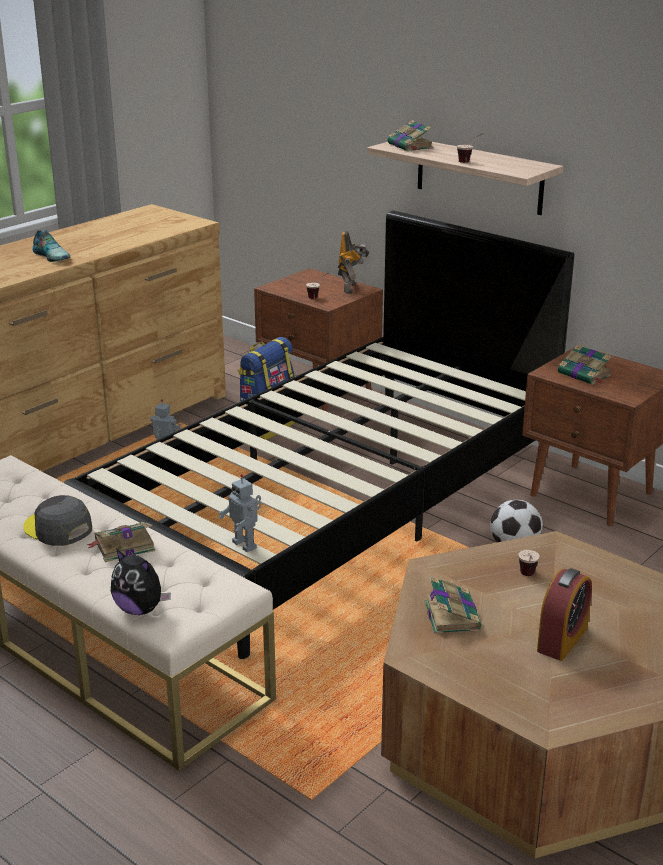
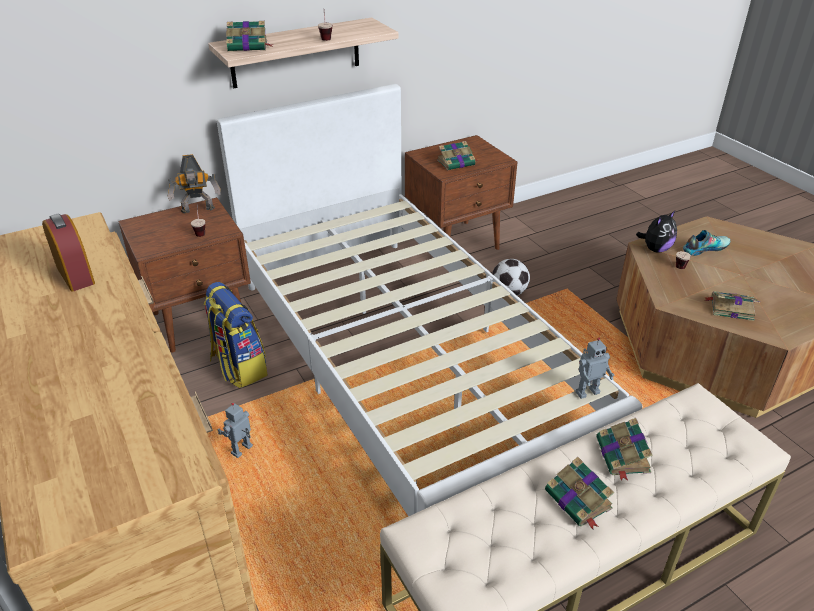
camera: 70 degrees left, 10 degrees up
grey cap [24,495,92,546] -> book [545,457,614,529]
shoe [33,230,70,262] -> shoe moved to [683,230,730,256]
black bed [63,211,574,659] -> white bed [217,84,643,517]
plush toy [111,549,171,615] -> plush toy moved to [636,211,677,253]
toy robot [338,231,370,294] -> toy robot turned 135 degrees clockwise [168,154,221,214]
alarm clock [537,568,592,661] -> alarm clock moved to [42,214,95,292]

